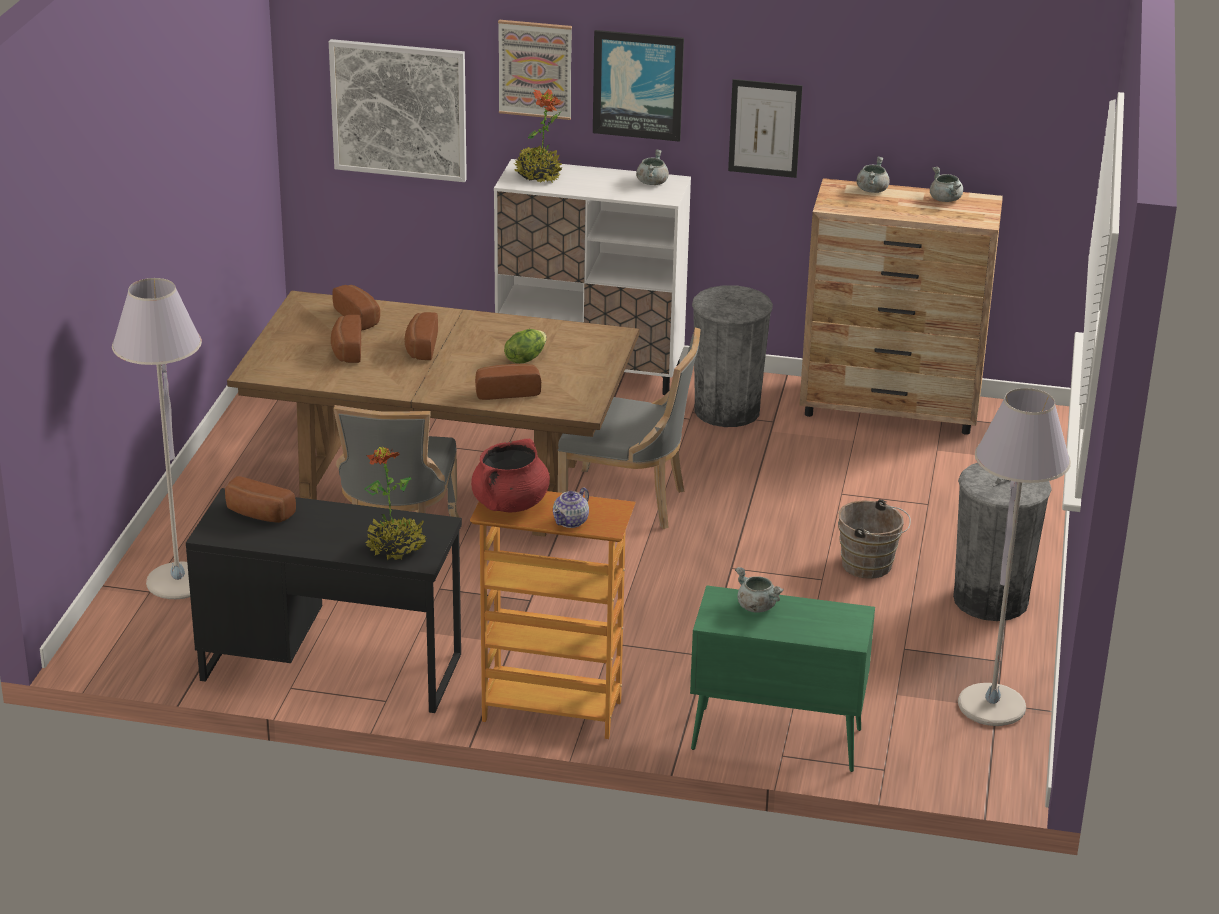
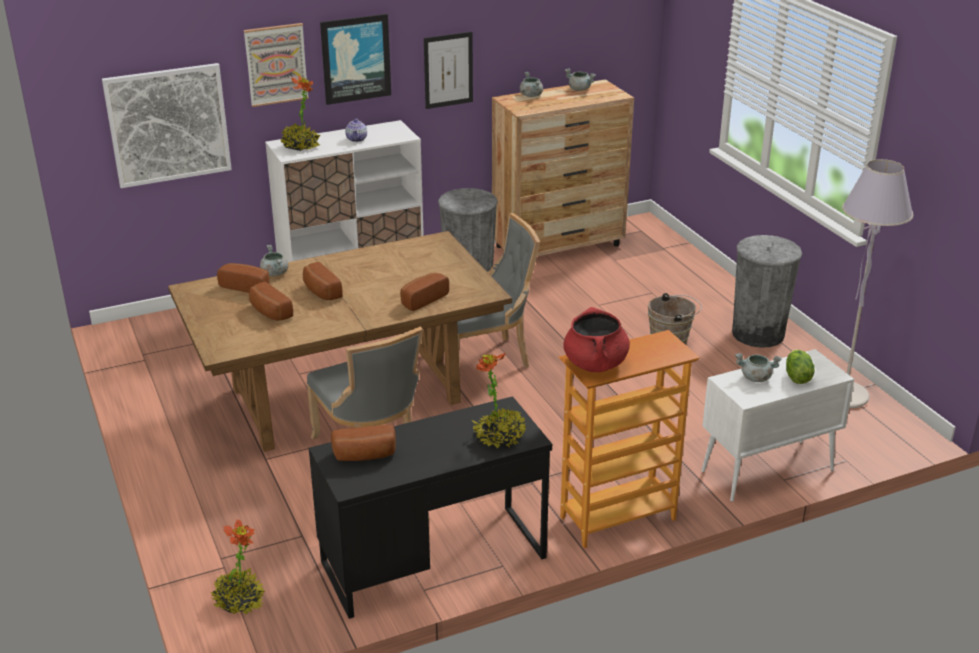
camera: 35 degrees left, 0 degrees up
grey floor lamp [112,278,202,599] -> none
lettuce [504,329,547,363] -> lettuce moved to [786,349,815,384]
teapot [553,487,589,528] -> teapot moved to [345,118,367,142]
grey cooking pot [636,149,669,185] -> grey cooking pot moved to [260,245,288,276]
green cabinet [690,585,875,772] -> white cabinet [701,349,854,502]
none -> potted plant [211,520,265,615]

